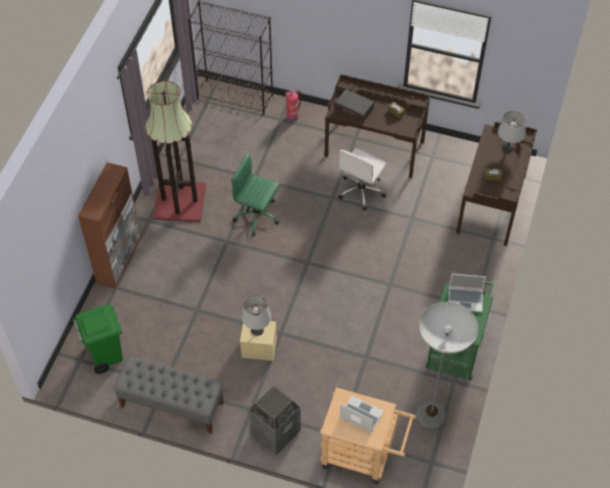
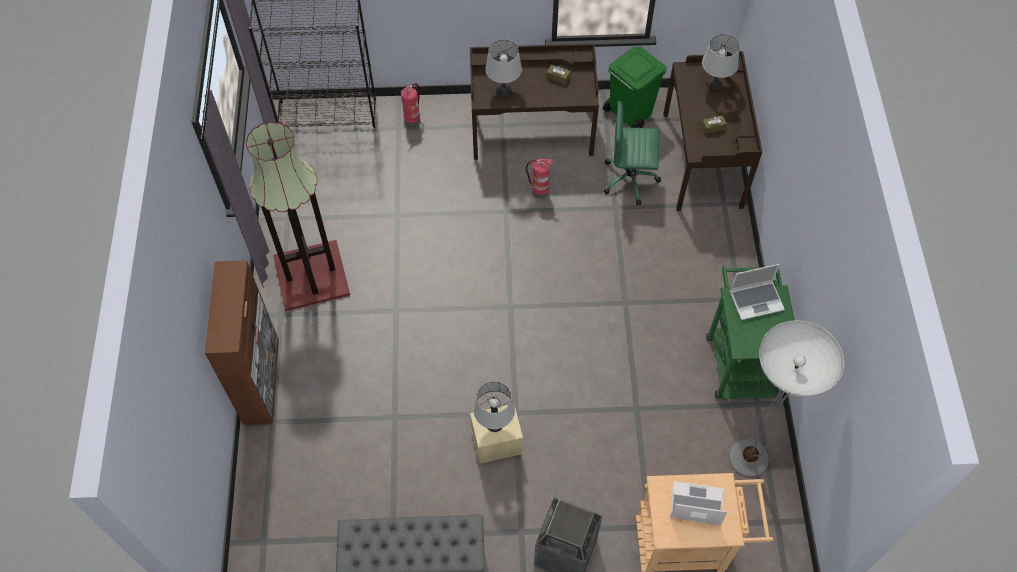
camera: 20 degrees left, 5 degrees up
green trash can [73,305,123,374] -> green trash can moved to [603,47,667,128]
green office chair [231,154,280,236] -> green office chair moved to [604,101,661,205]
radio [334,89,374,124] -> grey table lamp [486,39,522,96]
white office chair [338,148,387,211] -> fire extinguisher [526,159,553,199]

